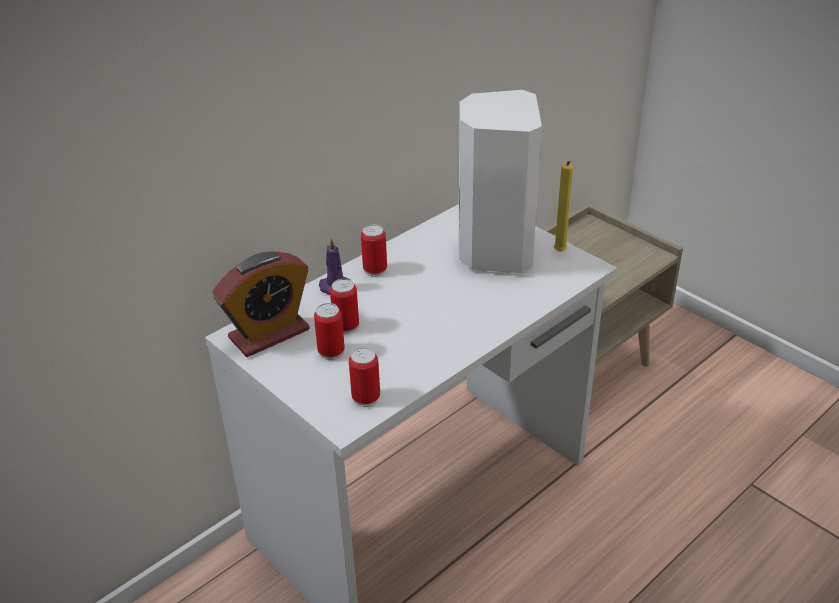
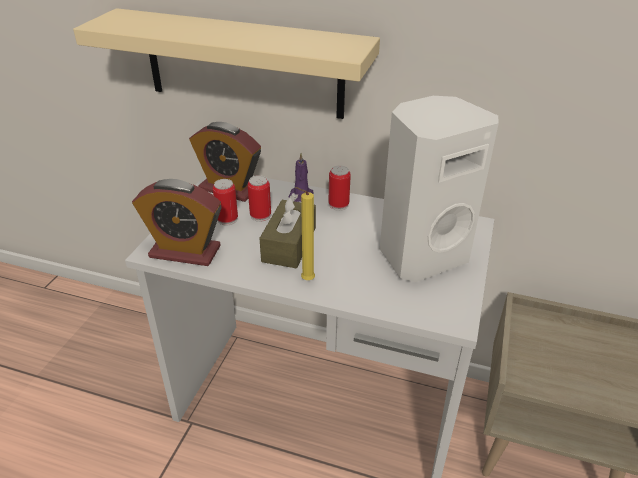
camera: 60 degrees right, 0 degrees up
can [349,347,380,407] -> alarm clock [132,179,222,266]
yellow candle [554,161,573,252] -> yellow candle moved to [295,187,315,280]
none -> beige shelf [73,8,380,119]
none -> brown tissue box [259,193,316,269]

